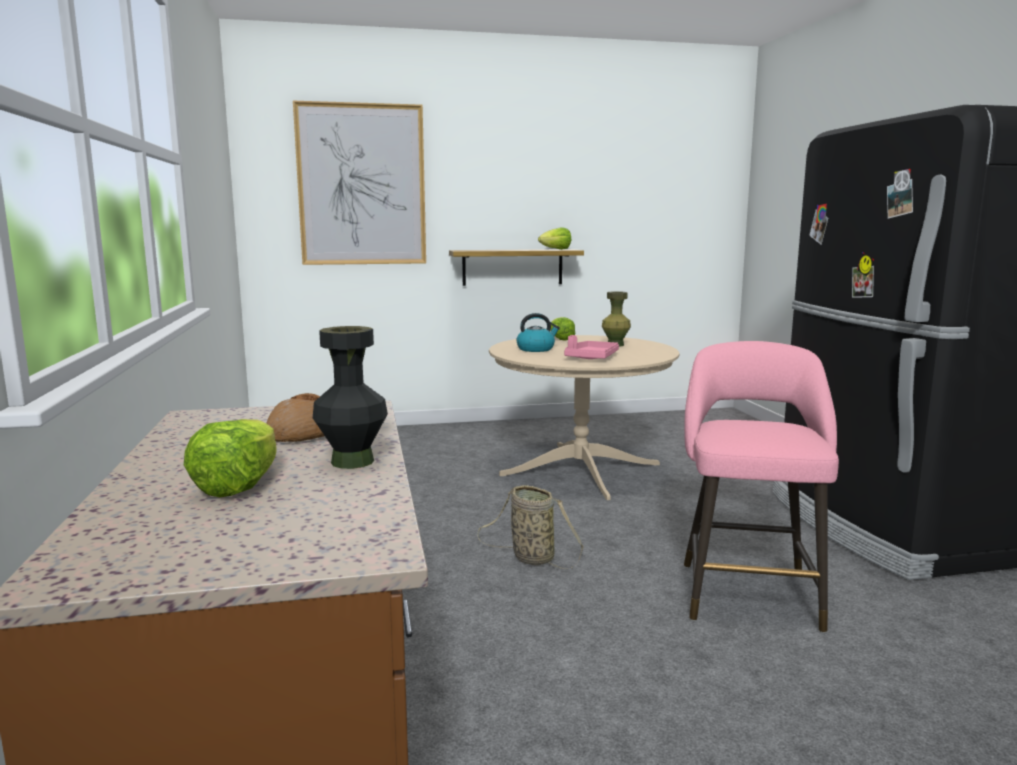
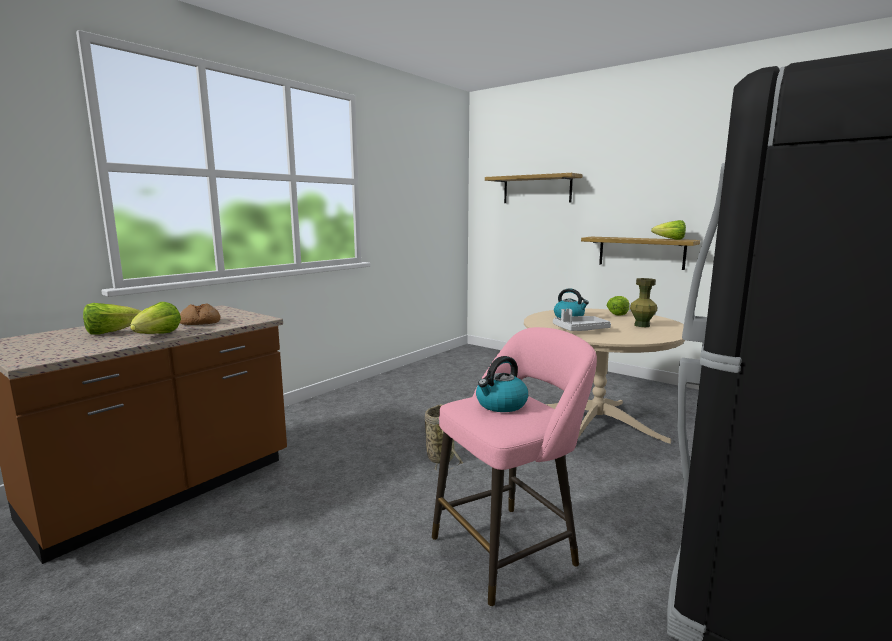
camera: 50 degrees right, 0 degrees up
picture [293,101,426,265] -> shelf [485,173,582,203]
black vase [313,326,388,469] -> lettuce [130,302,181,334]
pink tray [564,335,619,359] -> grey tray [553,309,611,331]
none -> kettle [476,356,528,412]

